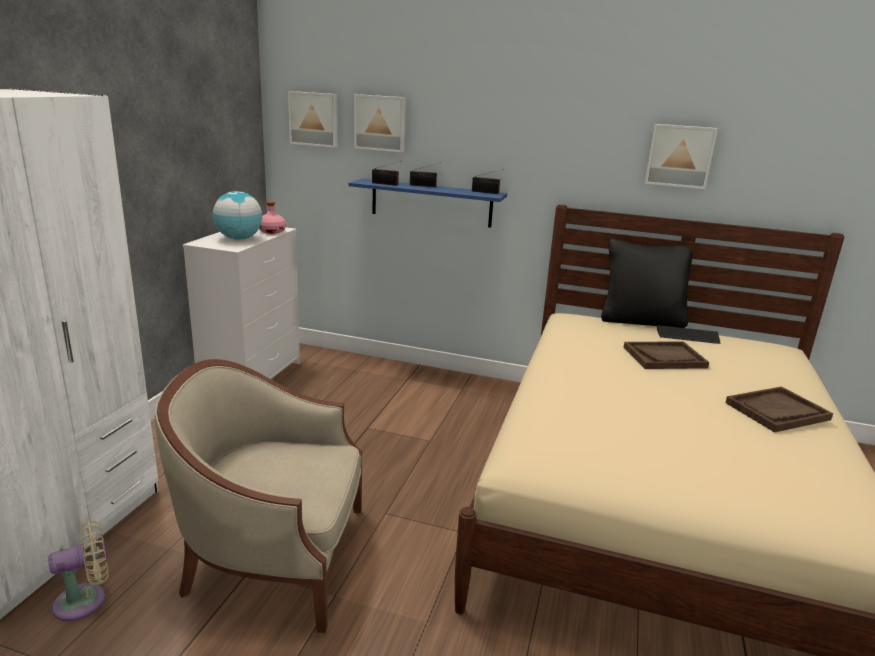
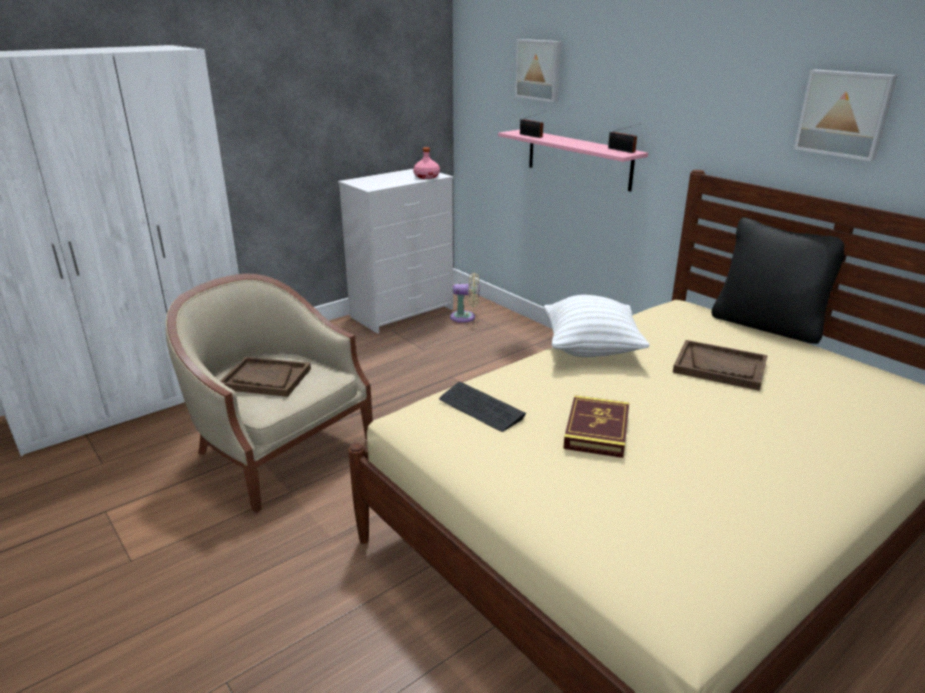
camera: 35 degrees right, 5 degrees up
beige fan [48,520,109,621] -> beige fan moved to [450,273,479,323]
globe [213,191,262,240] -> none
picture [288,91,338,148] -> none
blue shelf [348,178,507,228] -> pink shelf [498,130,648,192]
radio [410,162,441,187] -> none
keyboard [657,325,720,344] -> keyboard moved to [439,382,526,432]
brown tray [725,386,833,432] -> brown tray moved to [220,357,311,397]
none -> white pillow [544,295,650,357]
none -> book [563,395,629,458]

